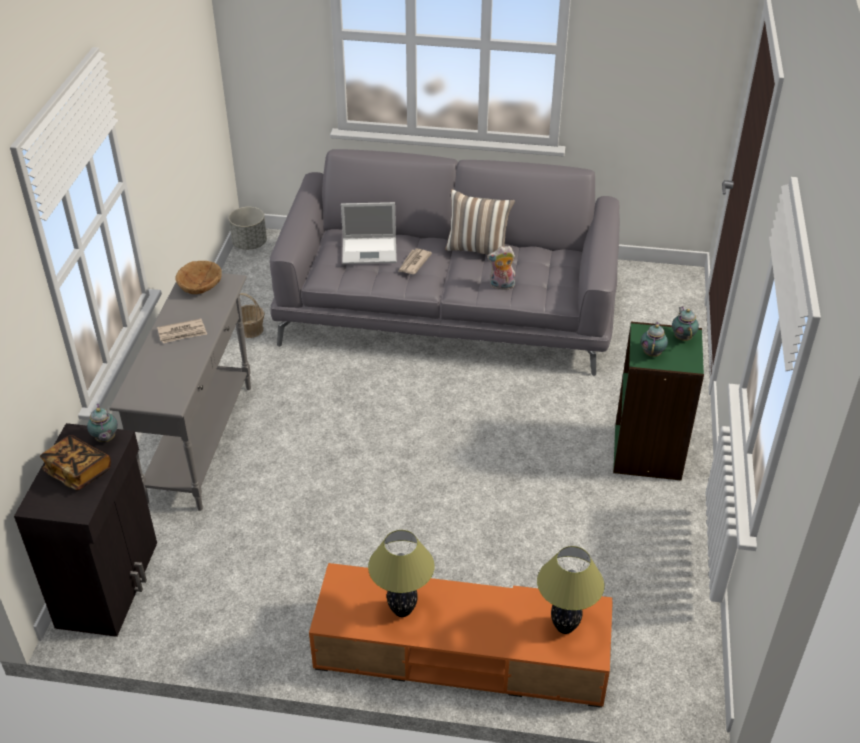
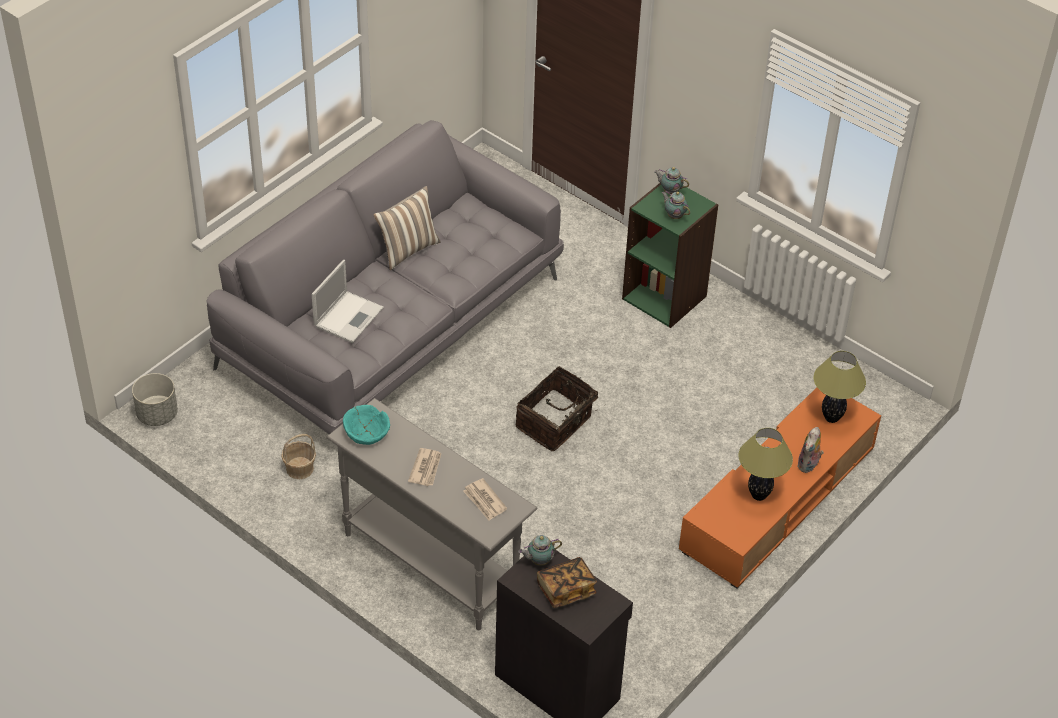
camera: 60 degrees left, 5 degrees up
teapot [87,404,118,442] -> teapot turned 150 degrees clockwise [518,535,562,566]
brown bowl [175,261,222,294] -> turquoise bowl [343,405,390,445]
newspaper [398,248,432,274] -> newspaper moved to [463,478,507,521]
plush toy [487,246,515,290] -> plush toy moved to [797,427,824,473]
none -> basket [516,366,605,451]

